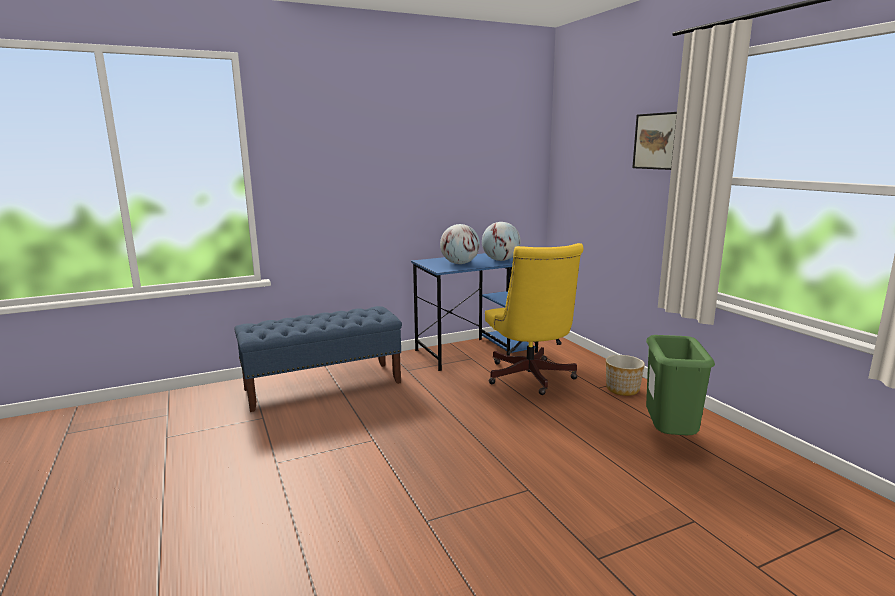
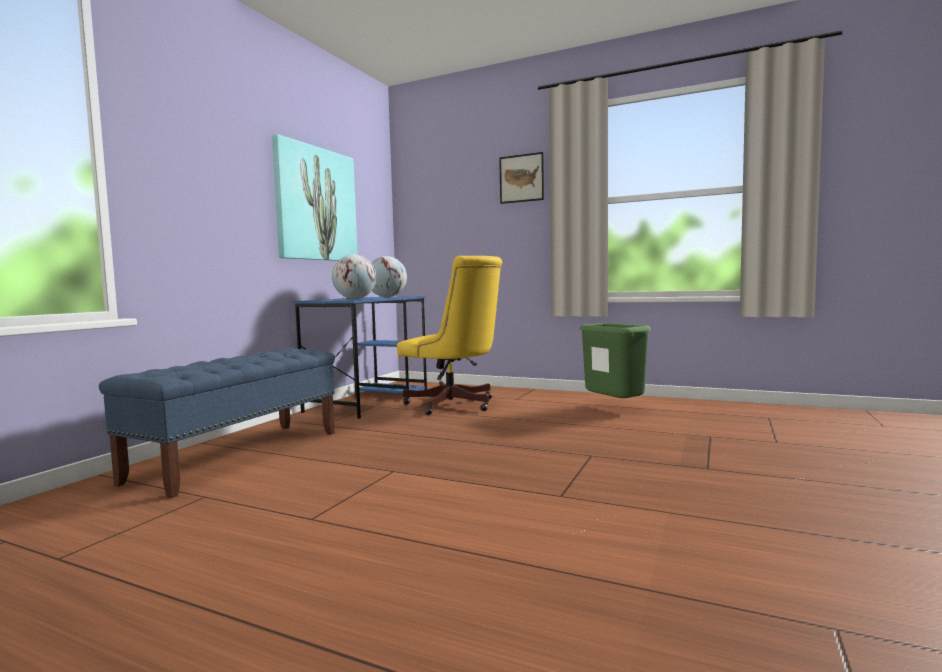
camera: 40 degrees left, 10 degrees down
planter [606,355,645,396] -> none
none -> picture [272,134,358,261]

